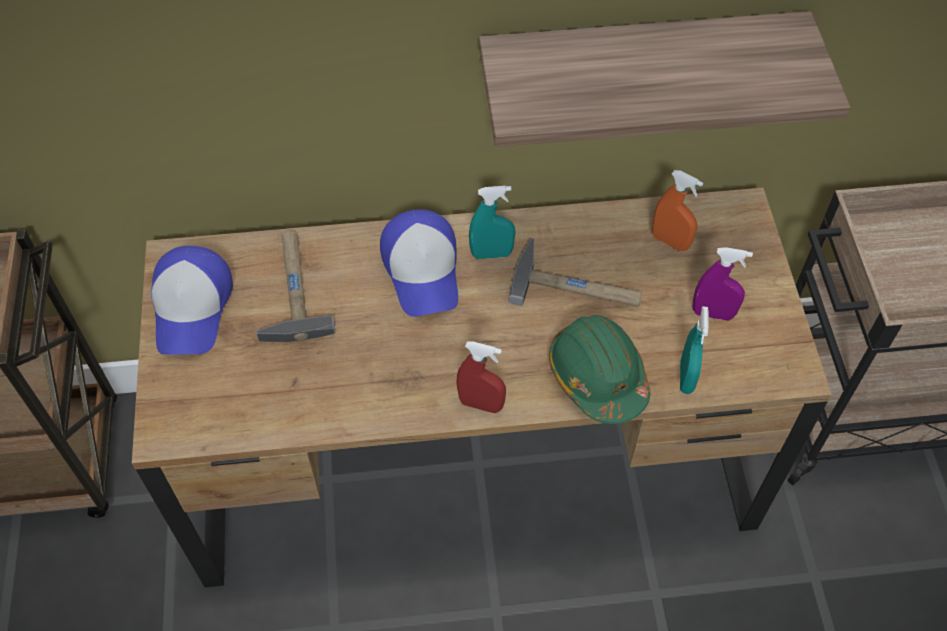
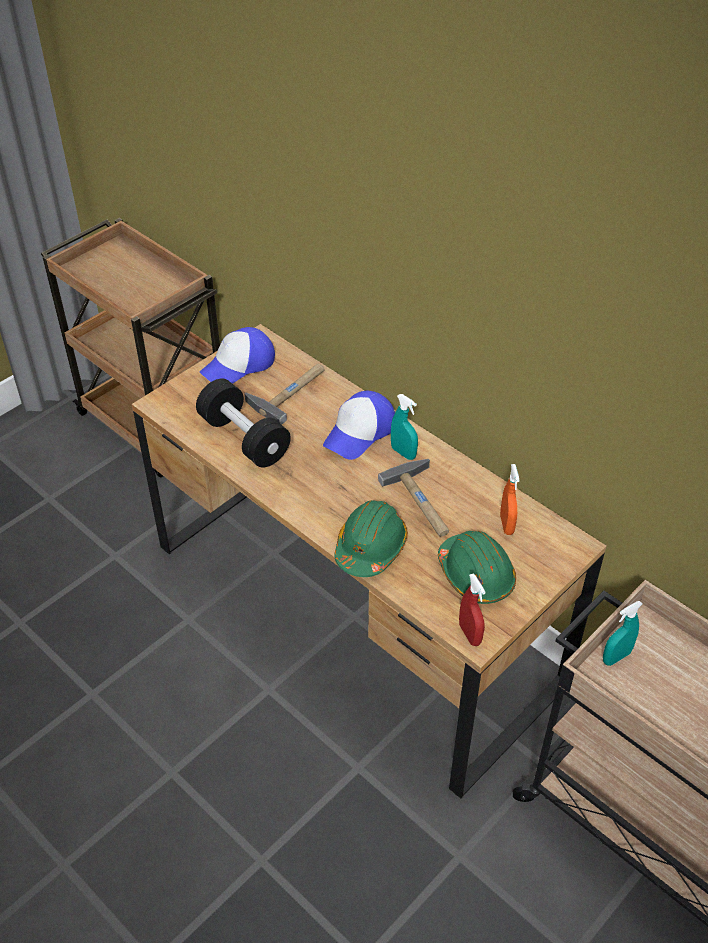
camera: 50 degrees right, 10 degrees down
red spray bottle [457,341,506,413] -> red spray bottle moved to [459,574,486,646]
shelf [479,11,851,147] -> none
turquoise spray bottle [680,306,709,394] -> turquoise spray bottle moved to [603,601,642,666]
purple spray bottle [693,247,753,320] -> green hard hat [438,531,516,604]
none -> black dumbbell [196,379,291,468]

